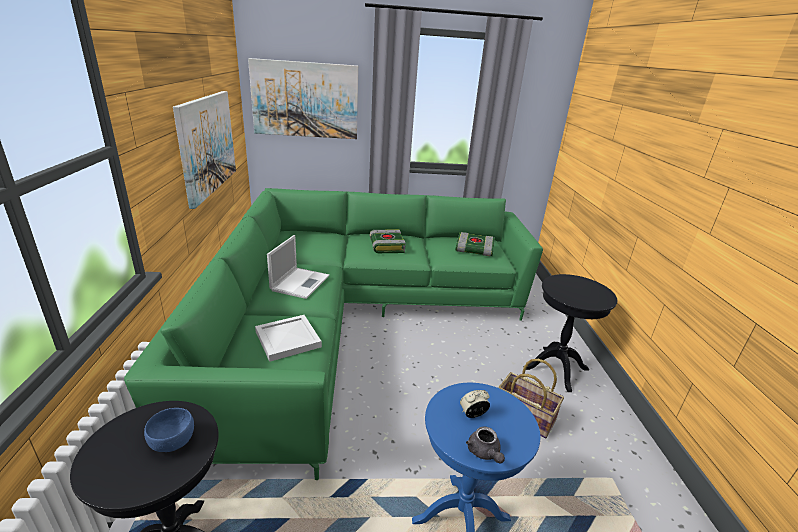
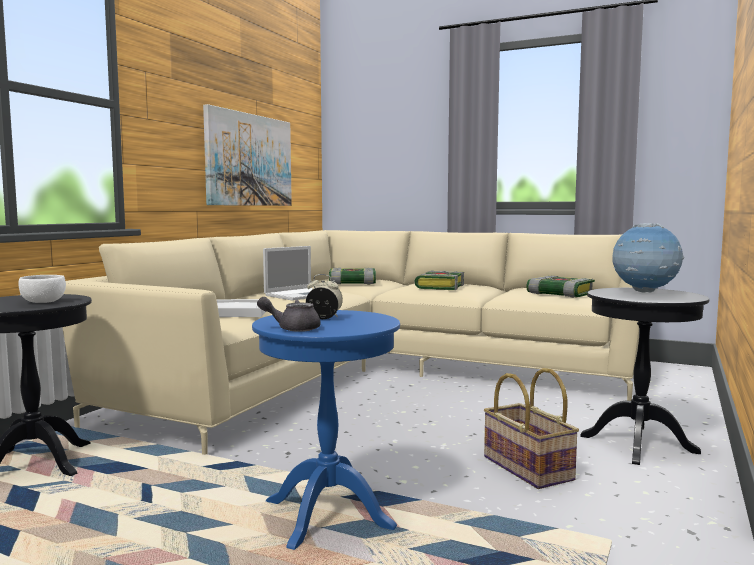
camera: 30 degrees right, 20 degrees down
green sofa [124,188,543,480] -> beige sofa [62,230,639,455]
blue bowl [144,408,194,452] -> white bowl [18,275,66,303]
picture [248,58,358,139] -> none
grey teapot [466,427,505,463] -> grey teapot turned 75 degrees clockwise [257,297,321,332]
none -> book [329,268,376,285]
none -> globe [612,223,684,293]

